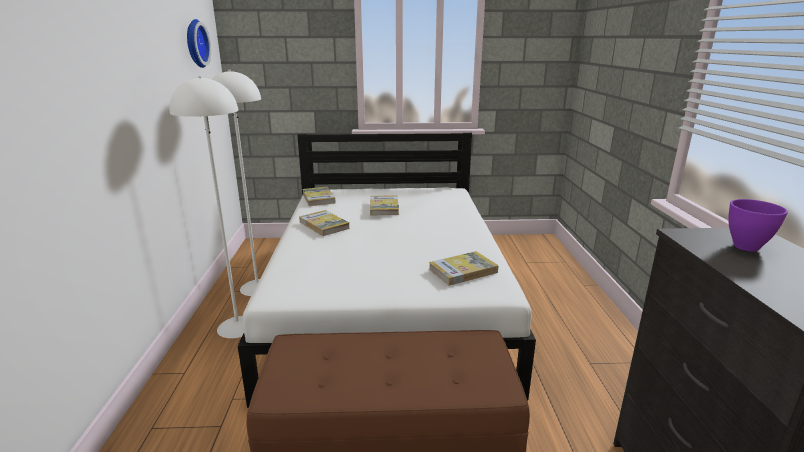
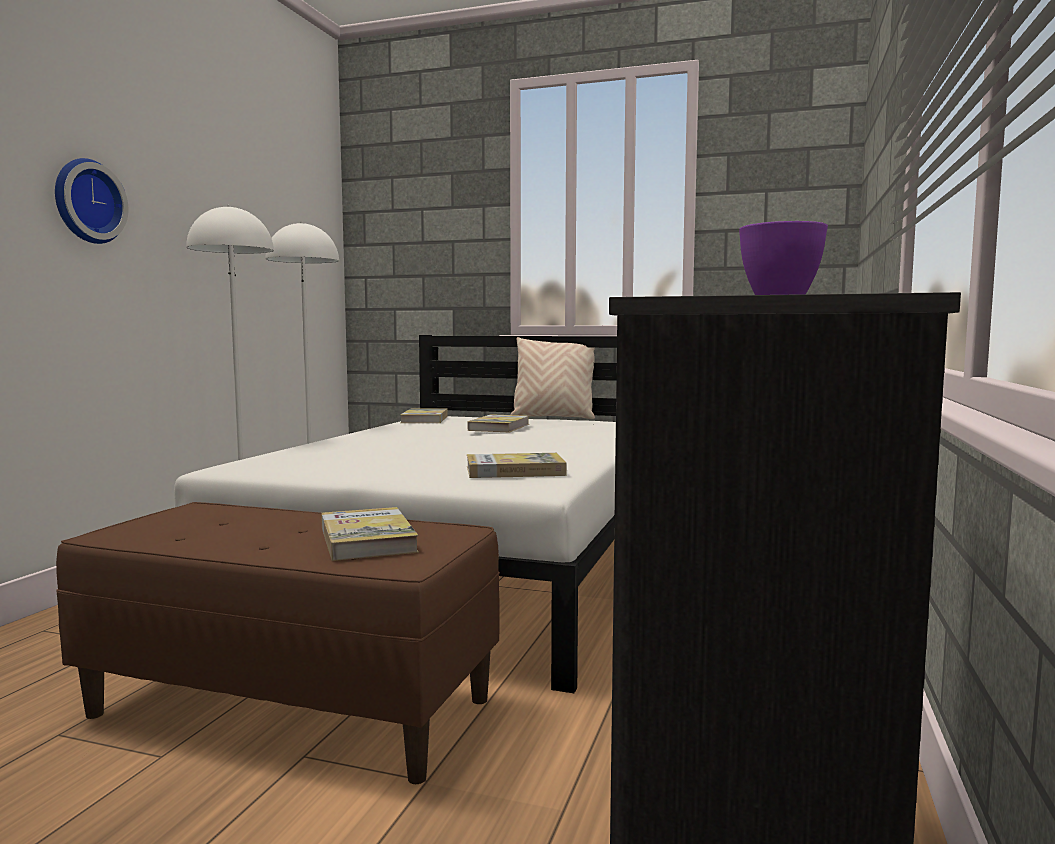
camera: 20 degrees right, 15 degrees down
wall clock [187,19,211,68] -> wall clock moved to [55,158,128,244]
book [299,210,350,236] -> book moved to [321,507,419,561]
none -> beige pillow [510,337,595,419]

